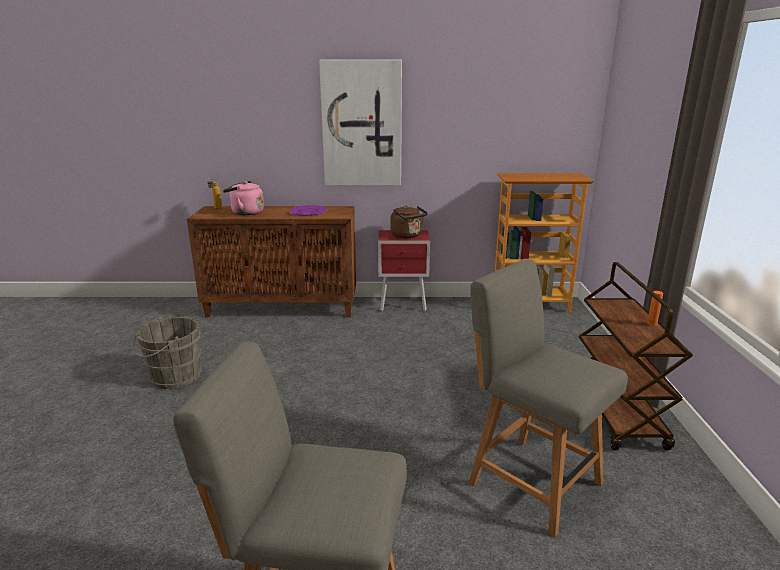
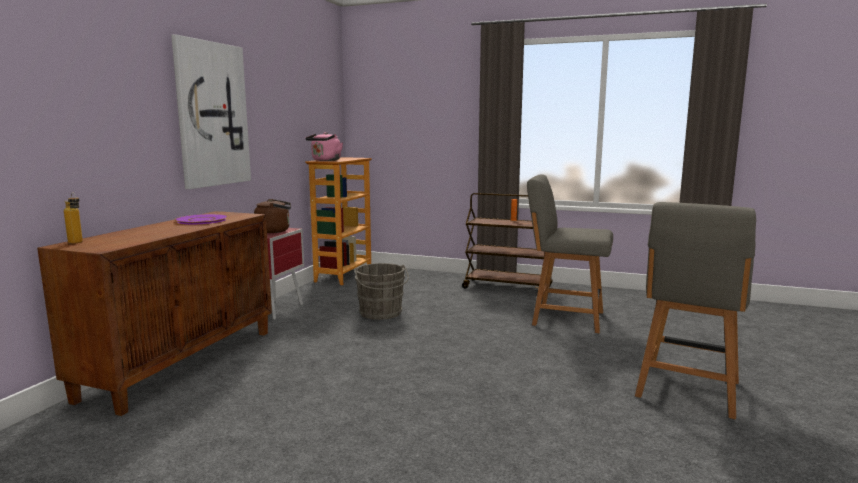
camera: 70 degrees left, 10 degrees down
grey bucket [132,316,202,389] -> grey bucket moved to [354,263,409,320]
pink kettle [223,181,264,215] -> pink kettle moved to [306,132,343,161]
grey chair [469,259,628,537] -> grey chair turned 45 degrees clockwise [527,175,613,333]

